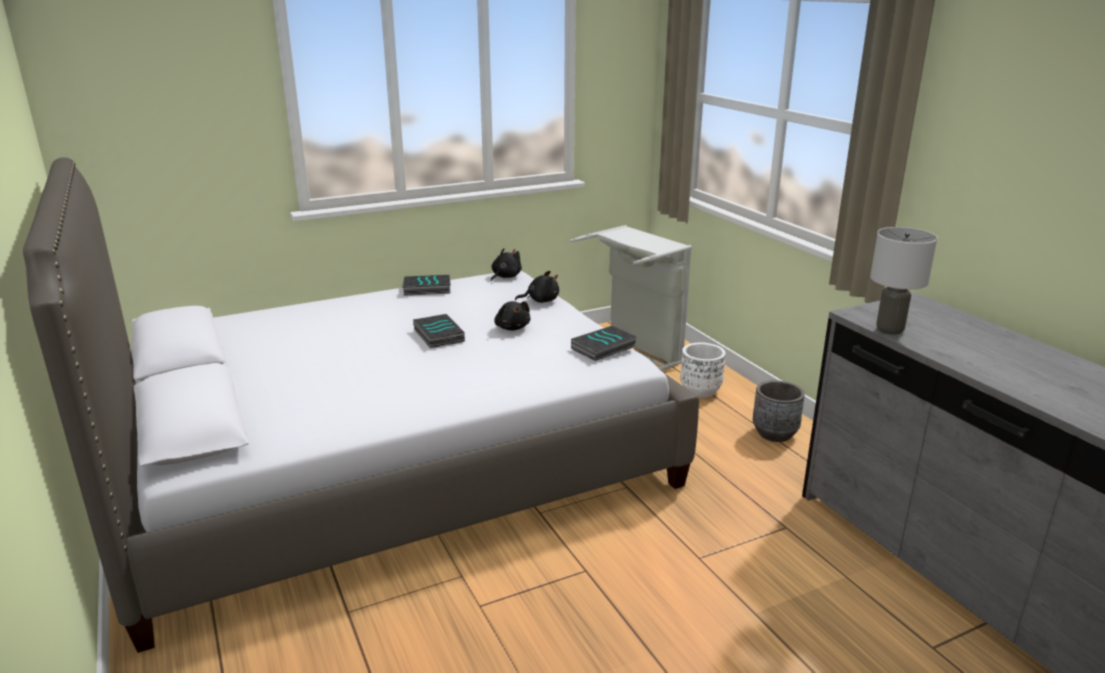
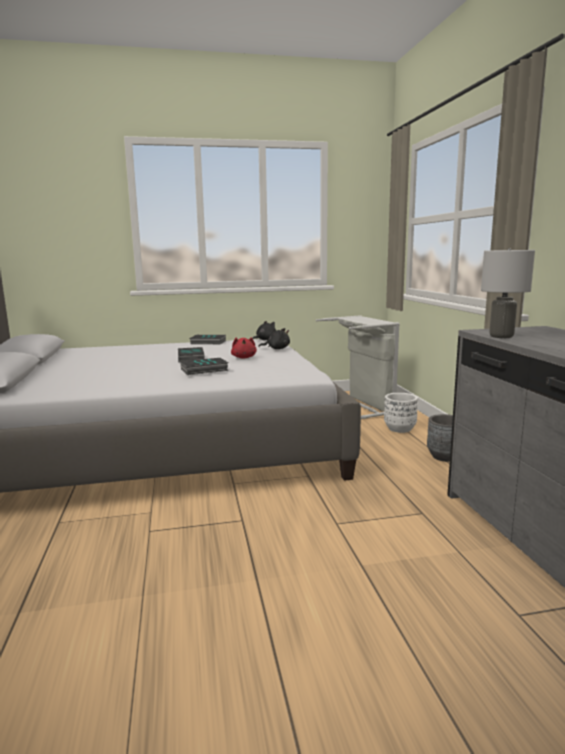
camera: 15 degrees right, 10 degrees down
black plush toy [494,301,530,331] -> red plush toy [231,337,257,358]
book [571,326,637,361] -> book moved to [180,358,229,375]

